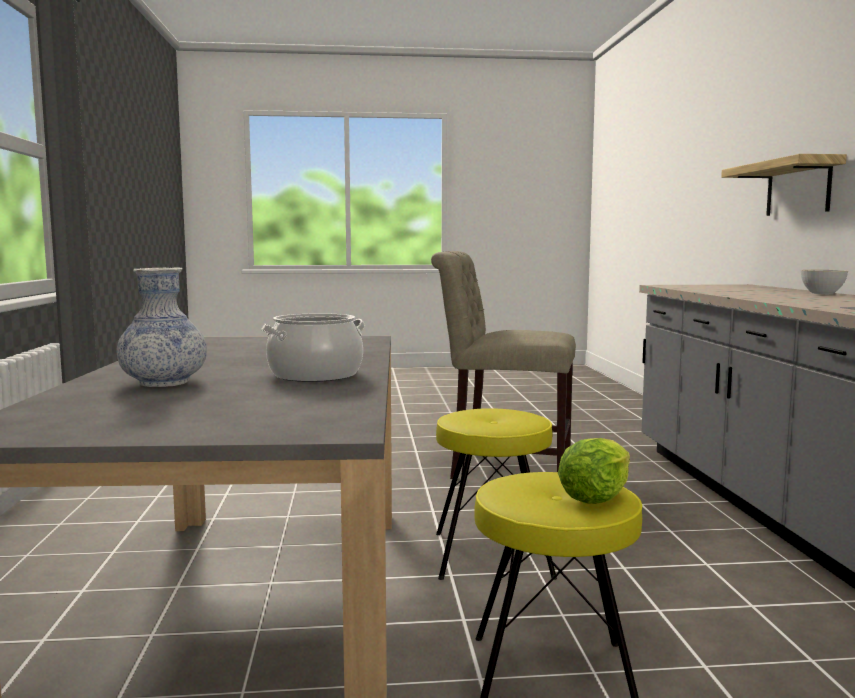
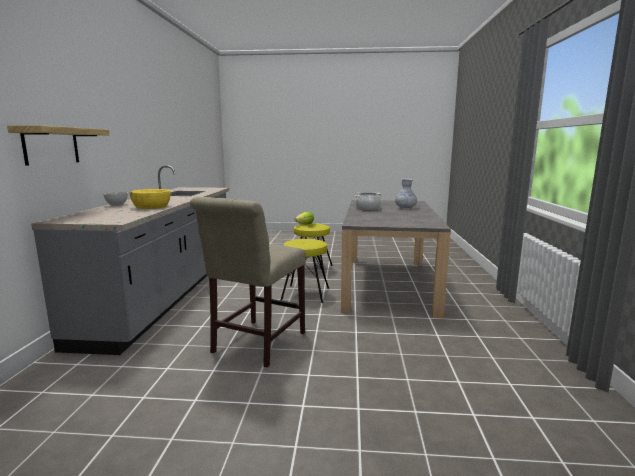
camera: 170 degrees left, 5 degrees up
beige chair [431,251,576,479] -> beige chair turned 90 degrees clockwise [190,197,306,367]
none -> yellow bowl [130,189,171,209]

